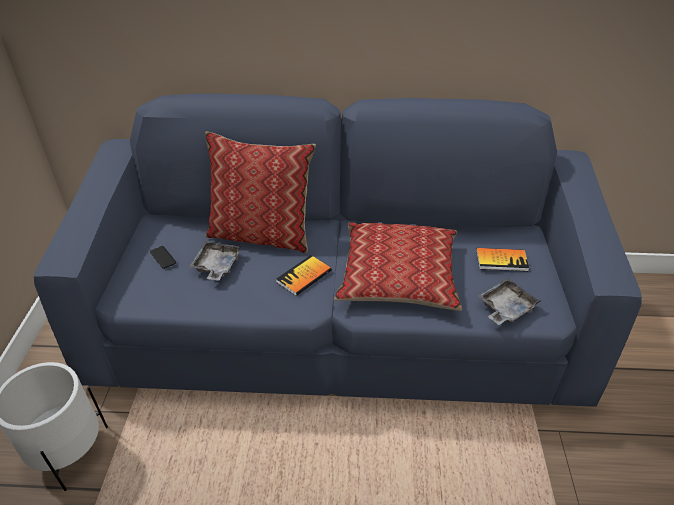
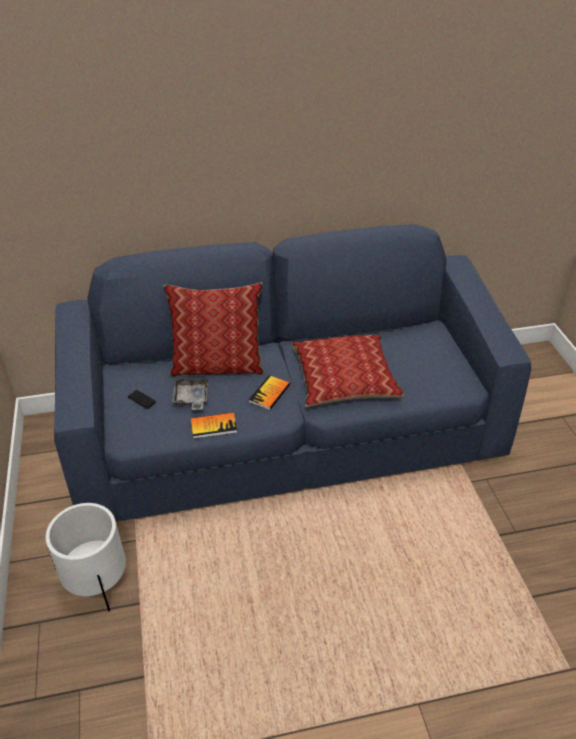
camera: 15 degrees left, 0 degrees up
book [476,248,529,271] -> book moved to [191,412,237,439]
grey tray [477,278,541,325] -> none

